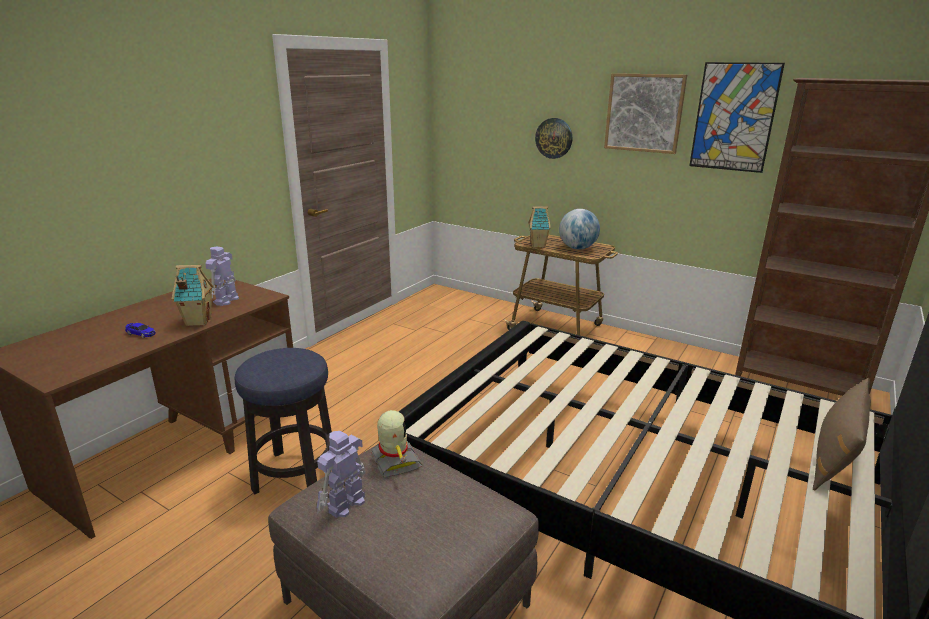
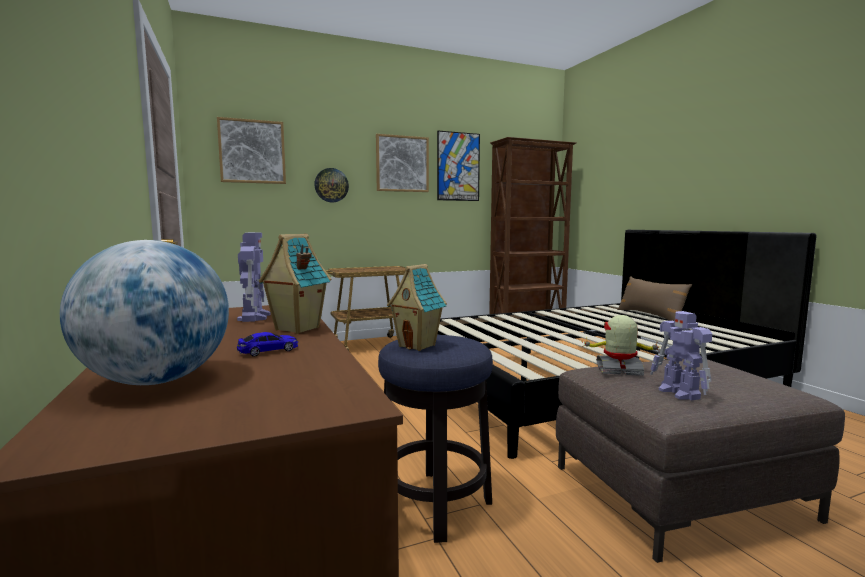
camera: 55 degrees left, 15 degrees down
toy robot [205,247,239,306] -> toy robot turned 150 degrees counterclockwise [237,233,271,322]
toy house [528,206,551,248] -> toy house moved to [387,264,447,351]
globe [559,209,600,249] -> globe moved to [60,240,229,385]
none -> picture [217,117,286,184]

